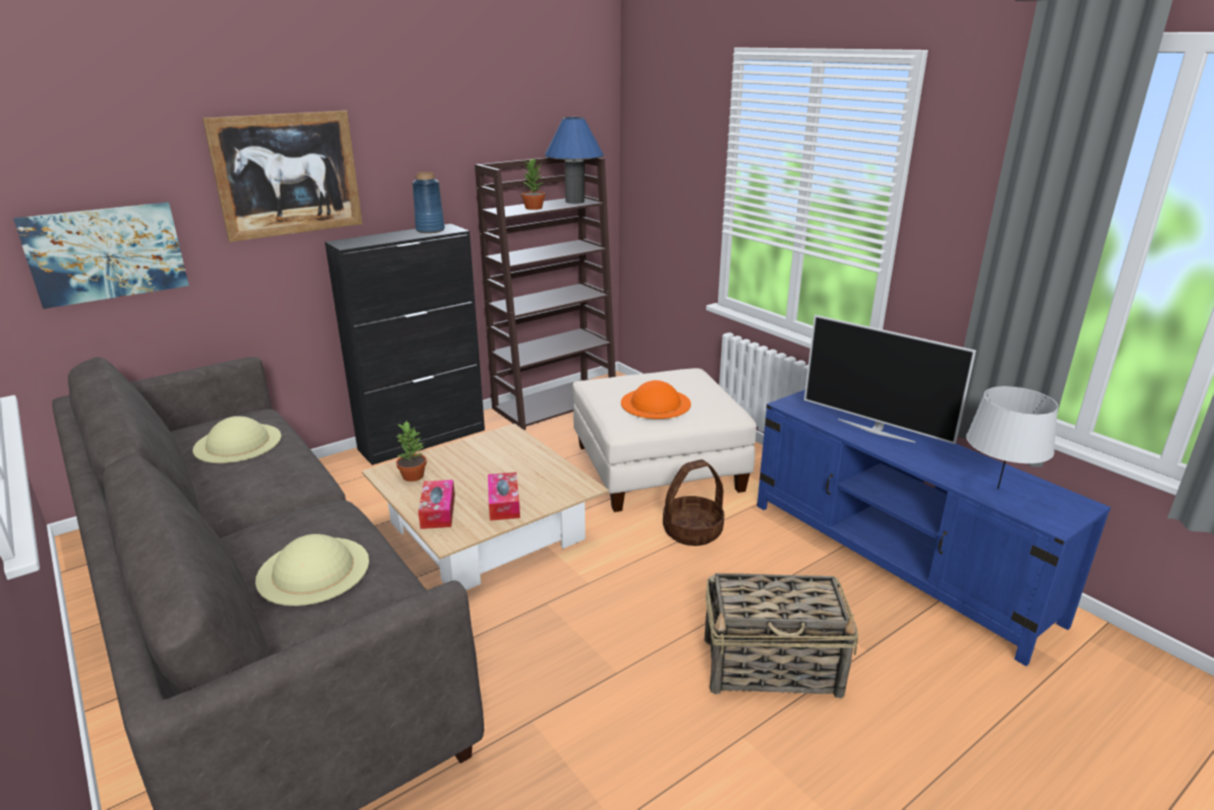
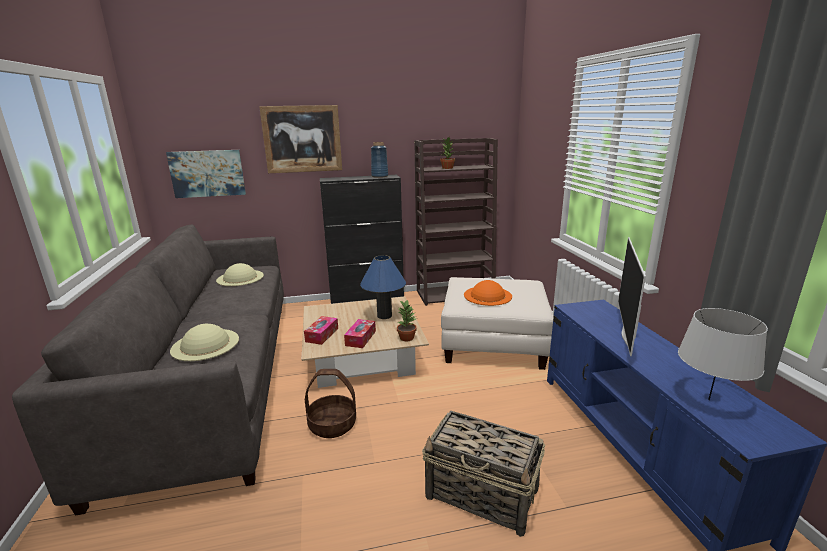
camera: 25 degrees right, 5 degrees down
potted plant [395,420,427,482] -> potted plant moved to [397,301,417,341]
blue table lamp [545,117,604,204] -> blue table lamp moved to [360,255,406,319]
basket [663,459,725,546] -> basket moved to [305,369,356,438]
television [804,315,976,444] -> television turned 45 degrees clockwise [618,237,646,356]

